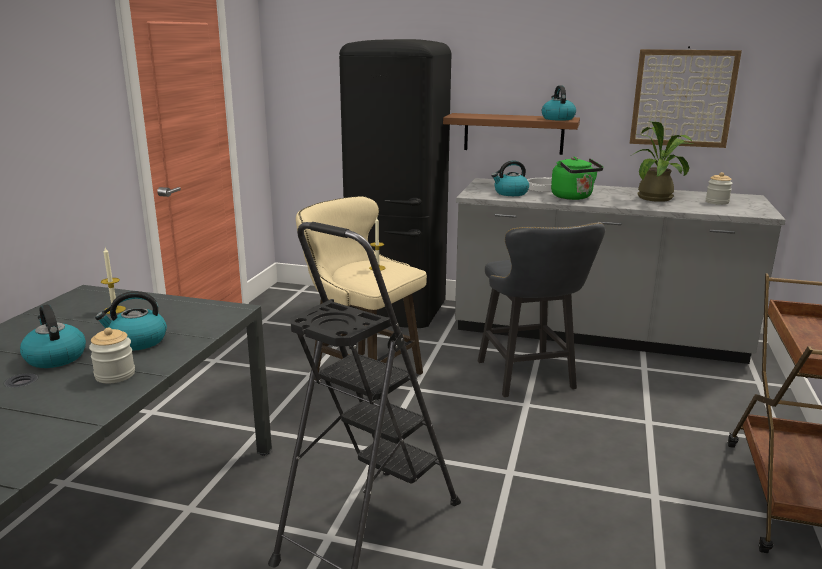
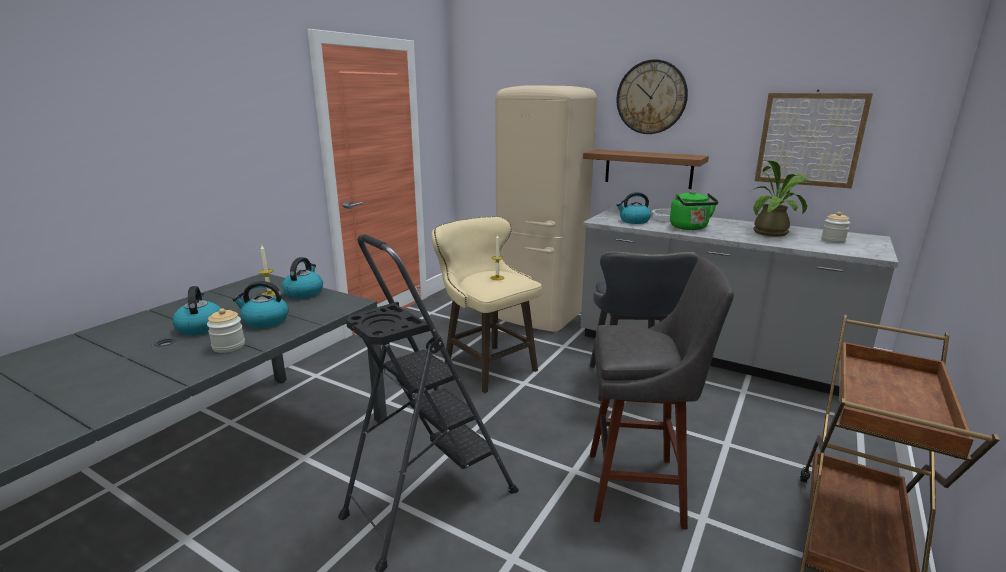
camera: 15 degrees right, 0 degrees up
black fridge [339,39,451,328] -> beige fridge [495,85,597,331]
kettle [542,85,576,121] -> kettle moved to [282,257,323,299]
none -> grey stool [590,257,734,530]
none -> wall clock [616,59,688,134]

